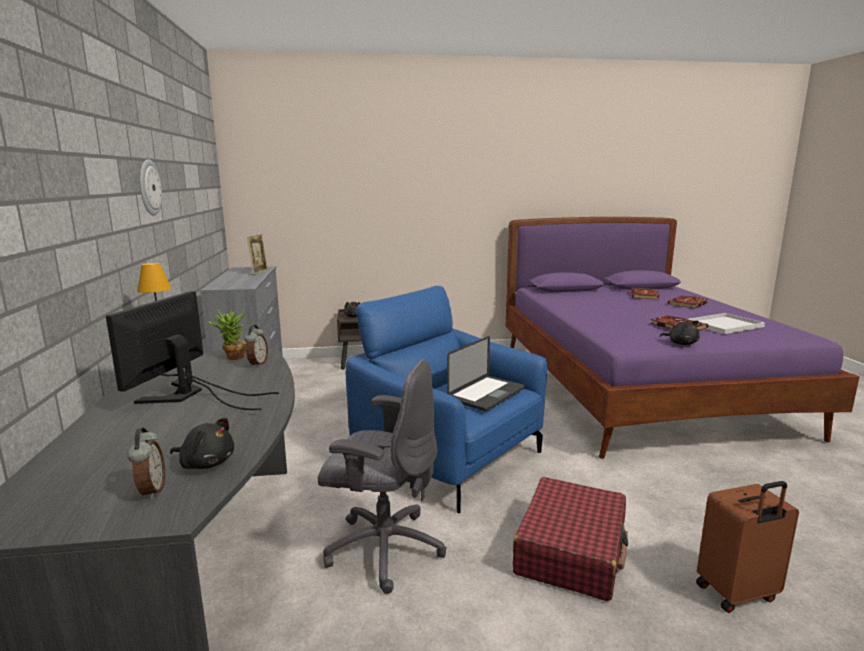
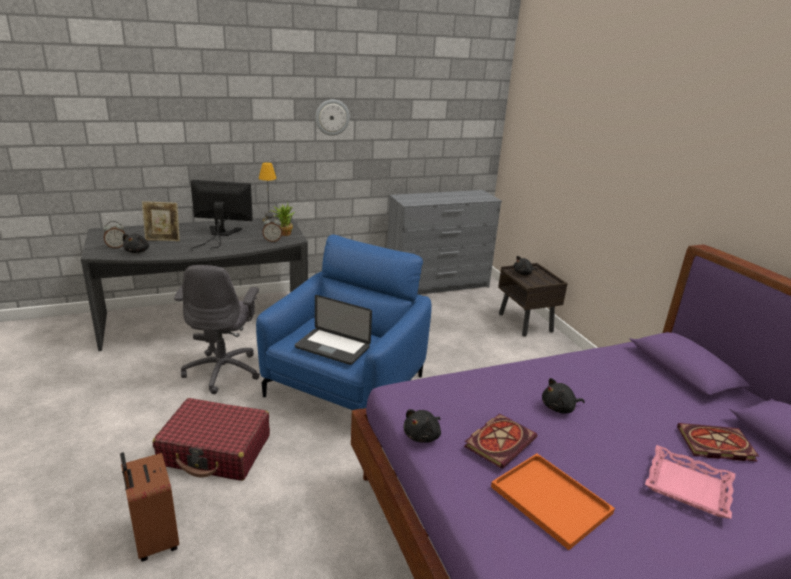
camera: 75 degrees right, 10 degrees up
picture frame [247,234,268,275] -> picture frame moved to [142,201,180,241]
book [667,295,708,309] -> pink tray [645,445,735,519]
white tray [689,313,765,334] -> orange tray [491,454,615,550]
none -> black plush toy [542,378,585,414]

